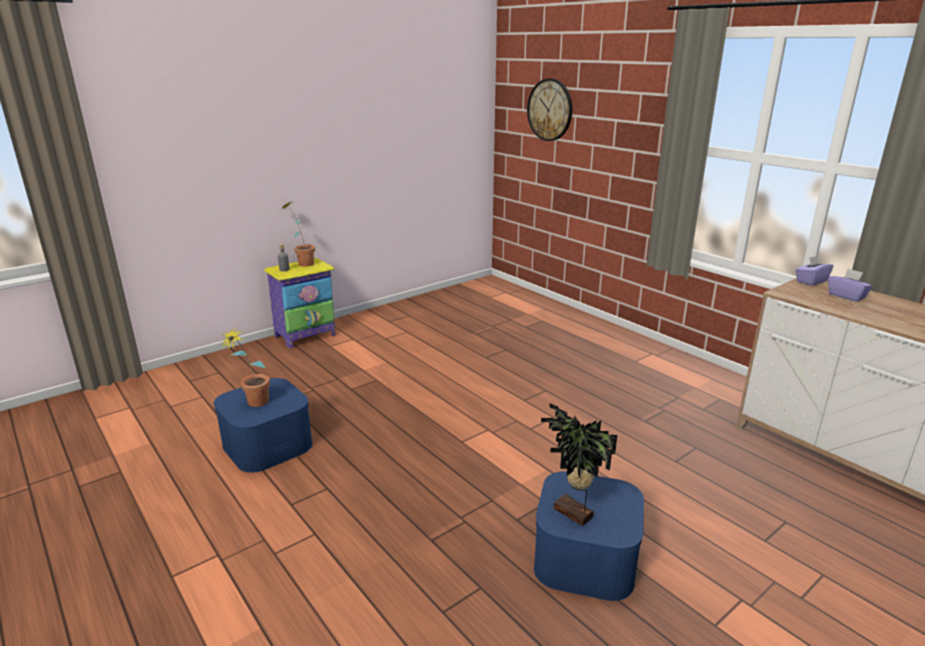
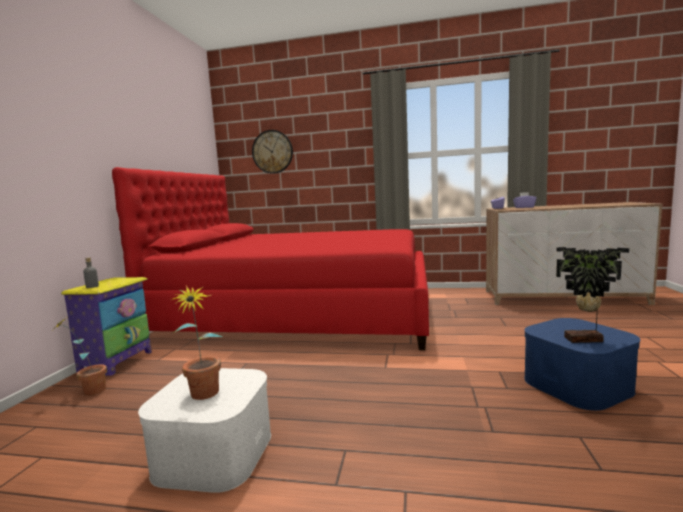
camera: 40 degrees left, 15 degrees down
blue storage box [214,378,312,472] -> white storage box [138,368,271,493]
potted plant [280,201,315,267] -> potted plant moved to [51,317,107,395]
none -> red bed [112,167,429,350]

